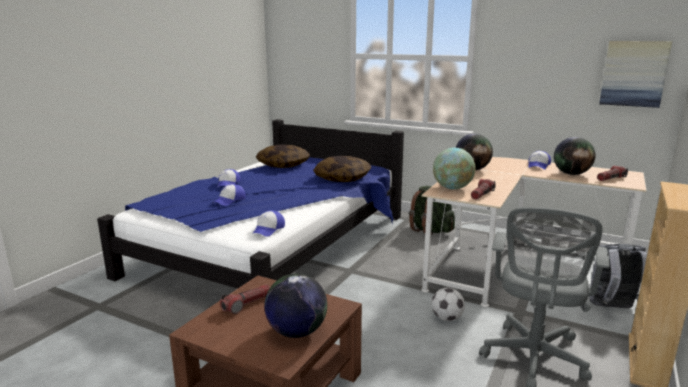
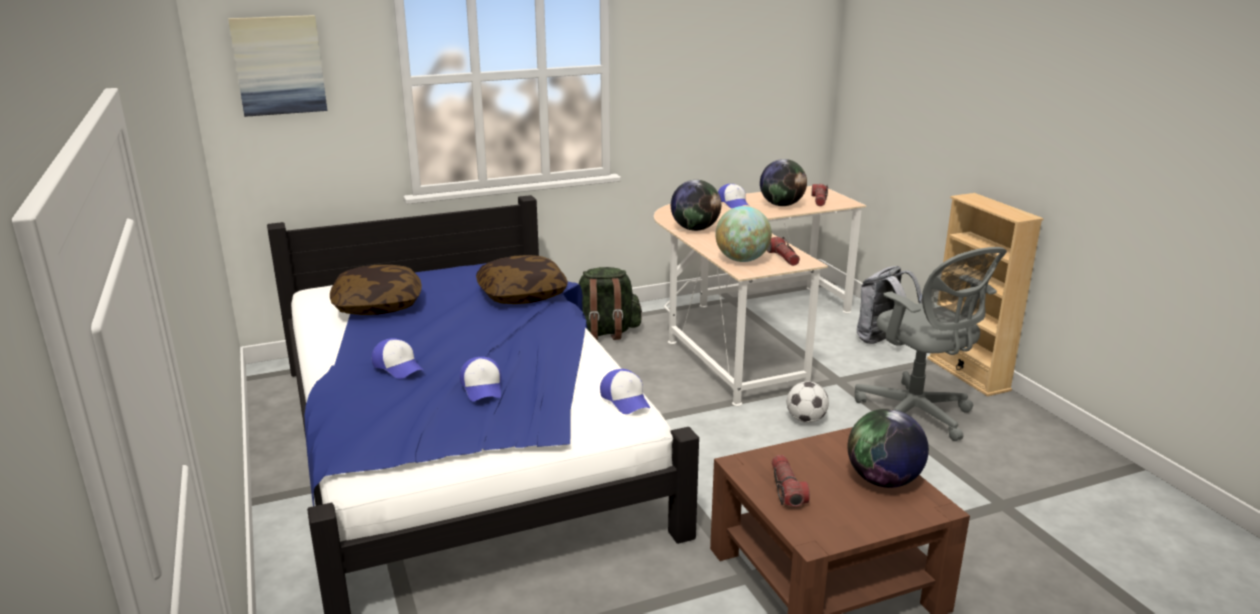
camera: 50 degrees left, 5 degrees up
picture [599,41,672,108] -> picture moved to [228,15,327,117]

